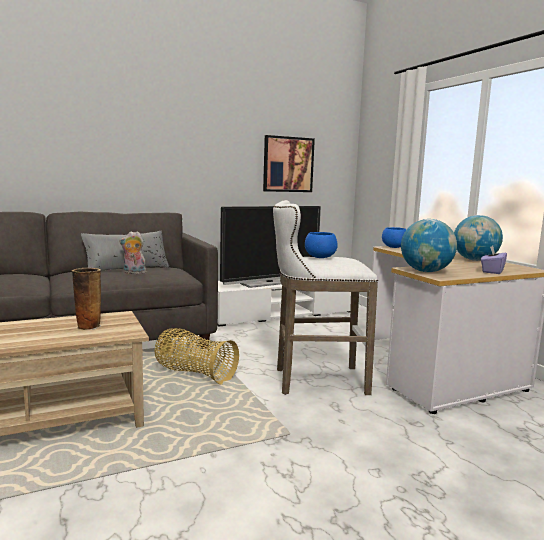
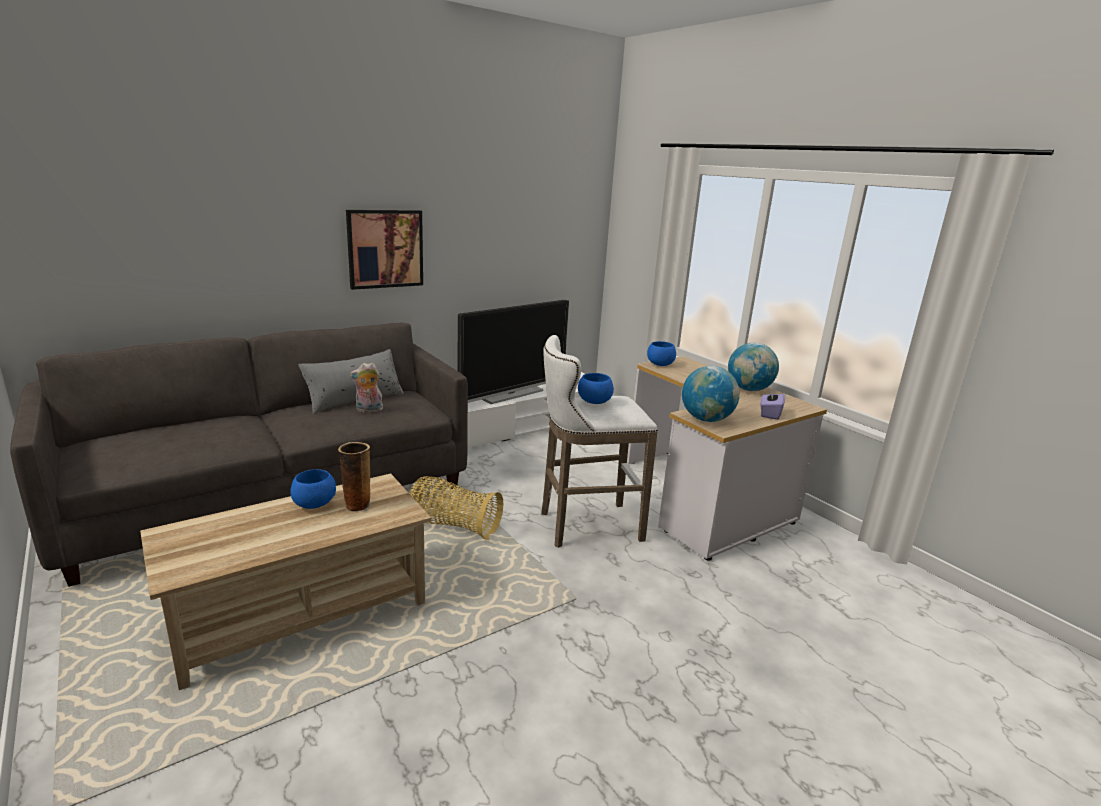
camera: 10 degrees left, 10 degrees up
picture [263,135,315,192] -> picture moved to [346,210,423,290]
none -> blue bowl [290,469,336,509]

